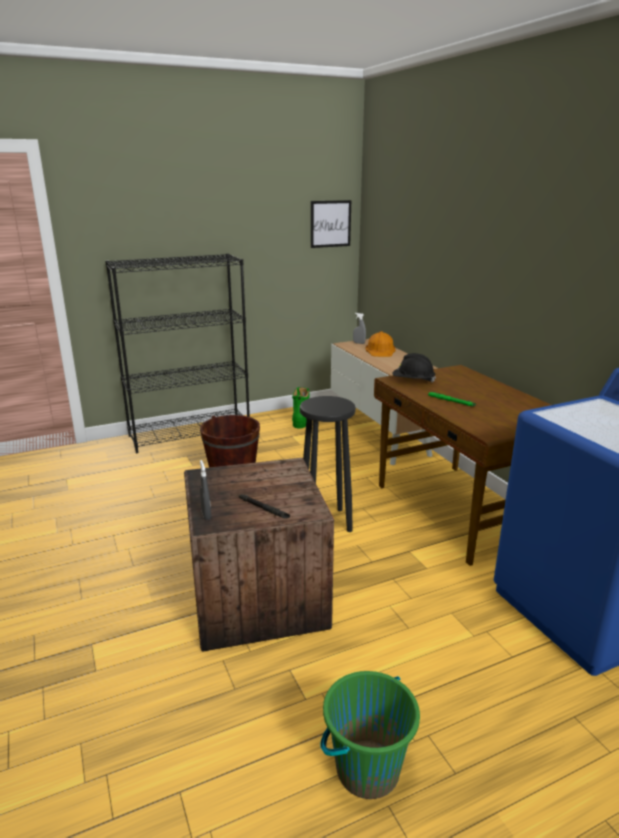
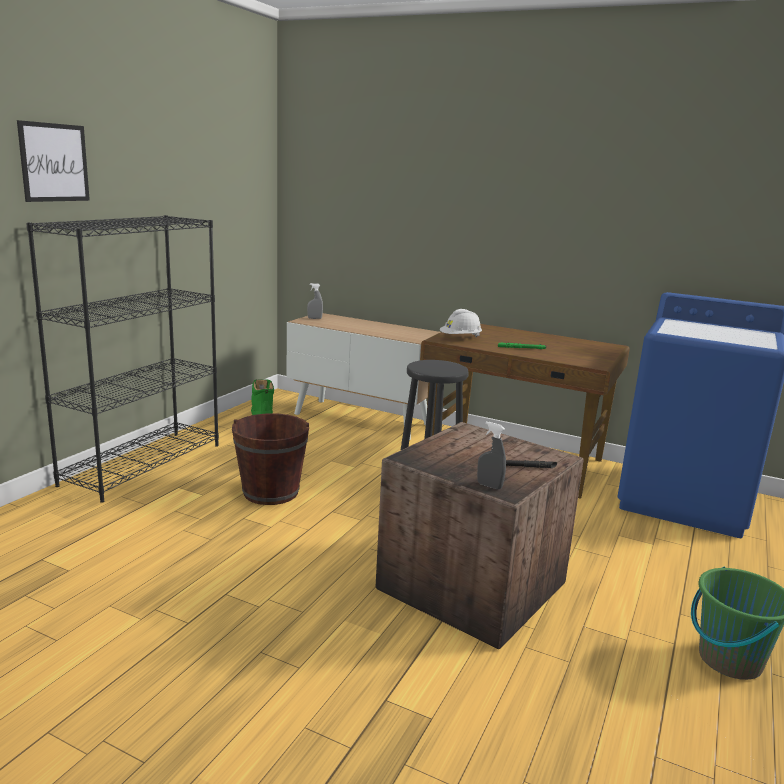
camera: 40 degrees left, 5 degrees down
picture [311,200,351,248] -> picture moved to [17,120,90,202]
orange hard hat [365,331,395,357] -> none
black hard hat [393,353,435,383] -> white hard hat [440,309,482,337]

